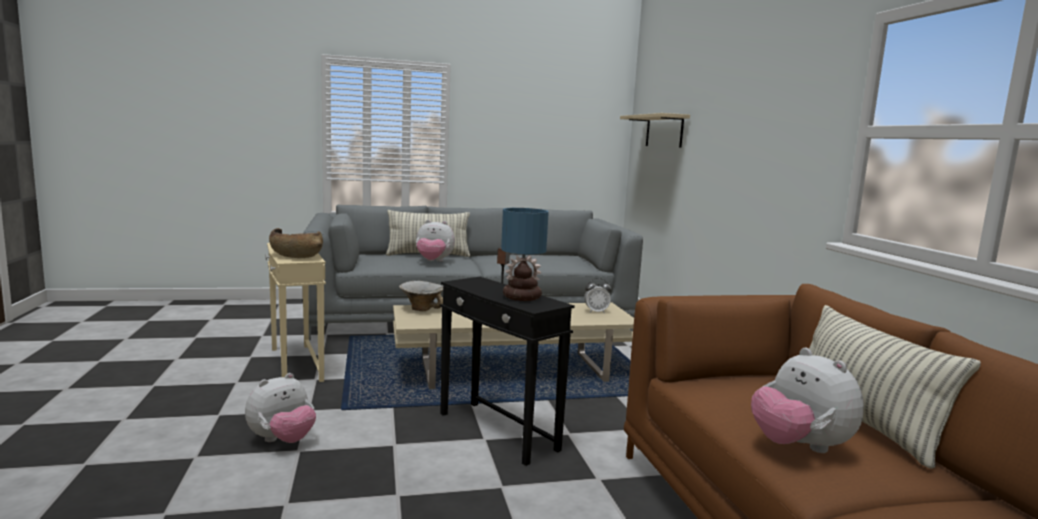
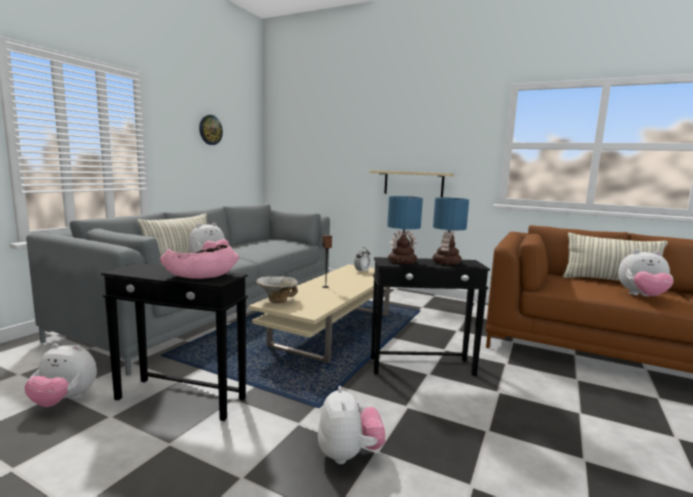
camera: 50 degrees left, 0 degrees up
beige side table [265,243,326,382] -> black side table [101,263,248,421]
brown bowl [269,228,323,258] -> pink bowl [160,244,239,279]
beige shelf [620,113,690,148] -> beige shelf moved to [370,170,454,197]
none -> plush toy [24,343,97,407]
none -> wall clock [199,115,223,145]
none -> table lamp [387,196,423,264]

